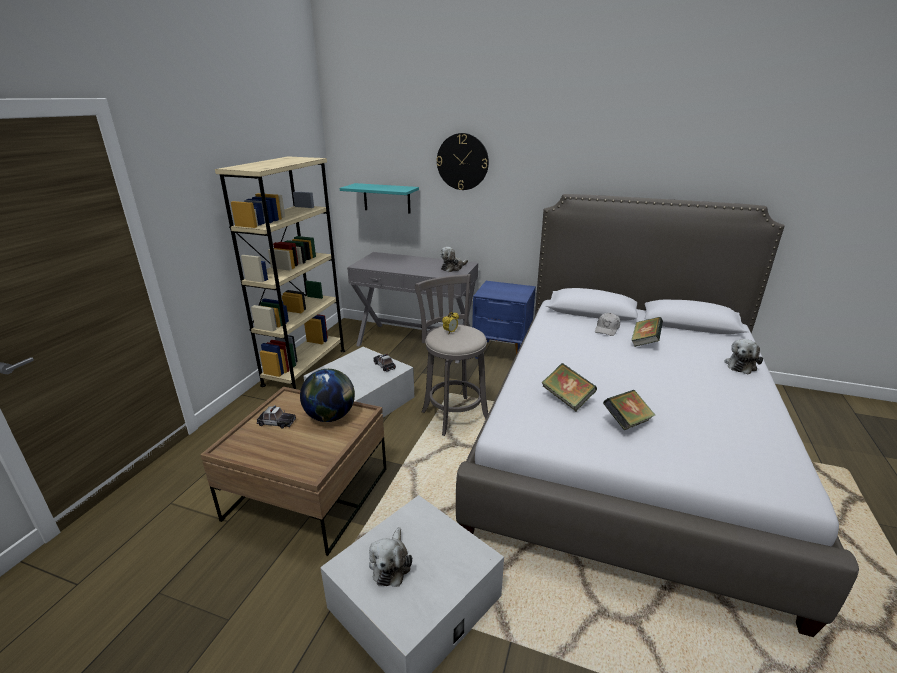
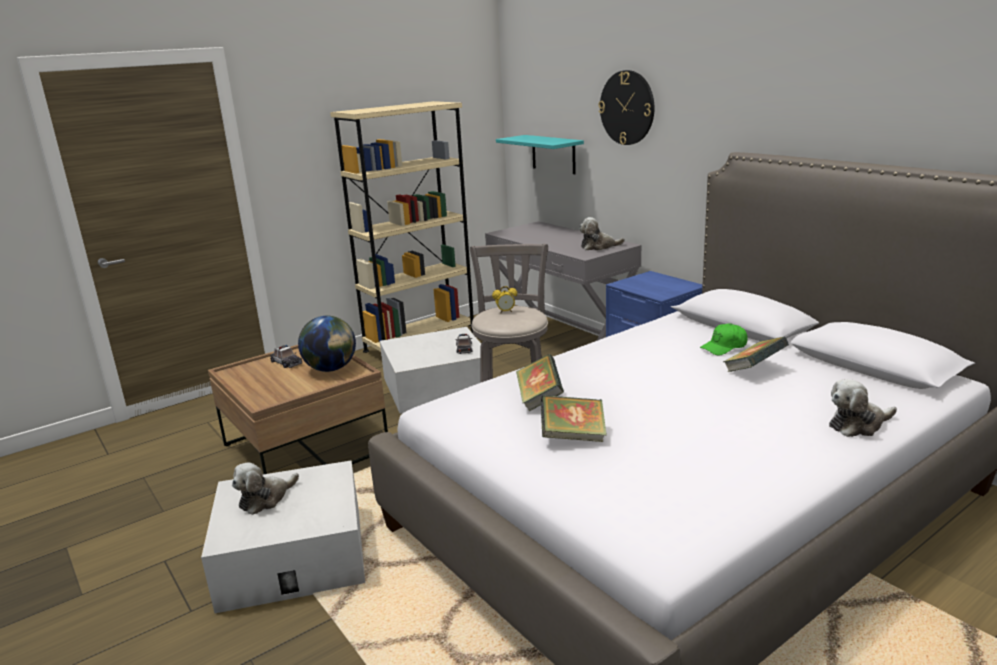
camera: 35 degrees right, 5 degrees down
white cap [595,313,620,336] -> green cap [700,323,748,355]

